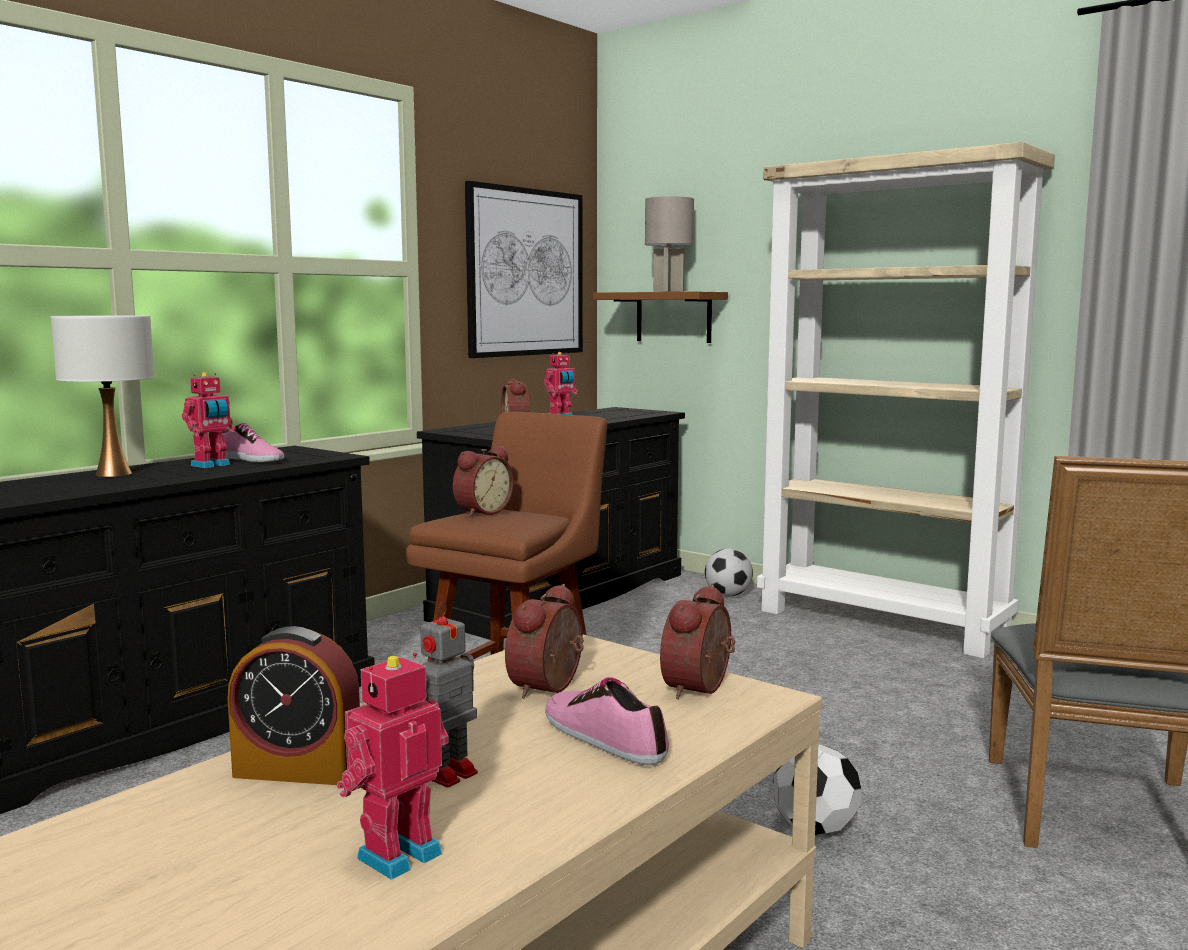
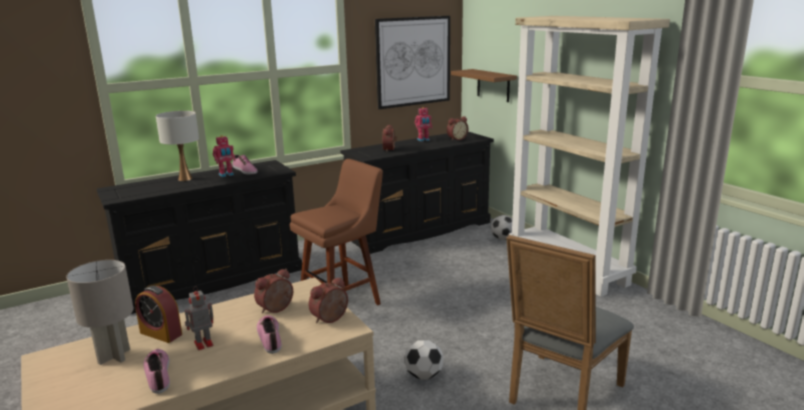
camera: 20 degrees right, 10 degrees up
toy robot [337,652,448,880] -> shoe [144,349,170,394]
alarm clock [453,446,514,517] -> alarm clock moved to [447,116,468,141]
grey table lamp [645,196,694,292] -> grey table lamp moved to [66,260,133,365]

